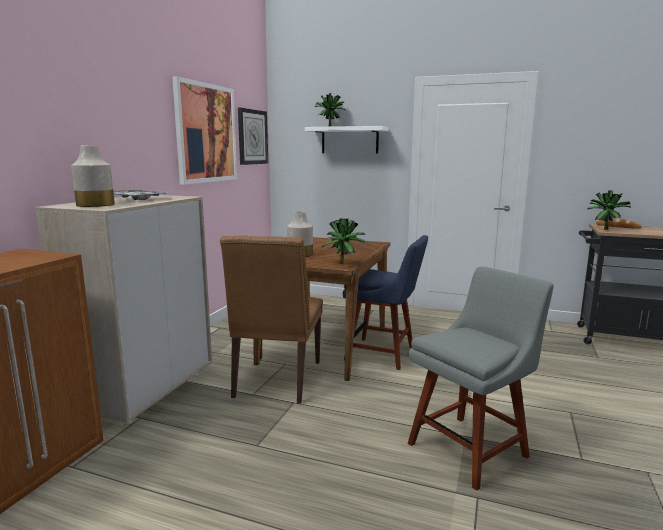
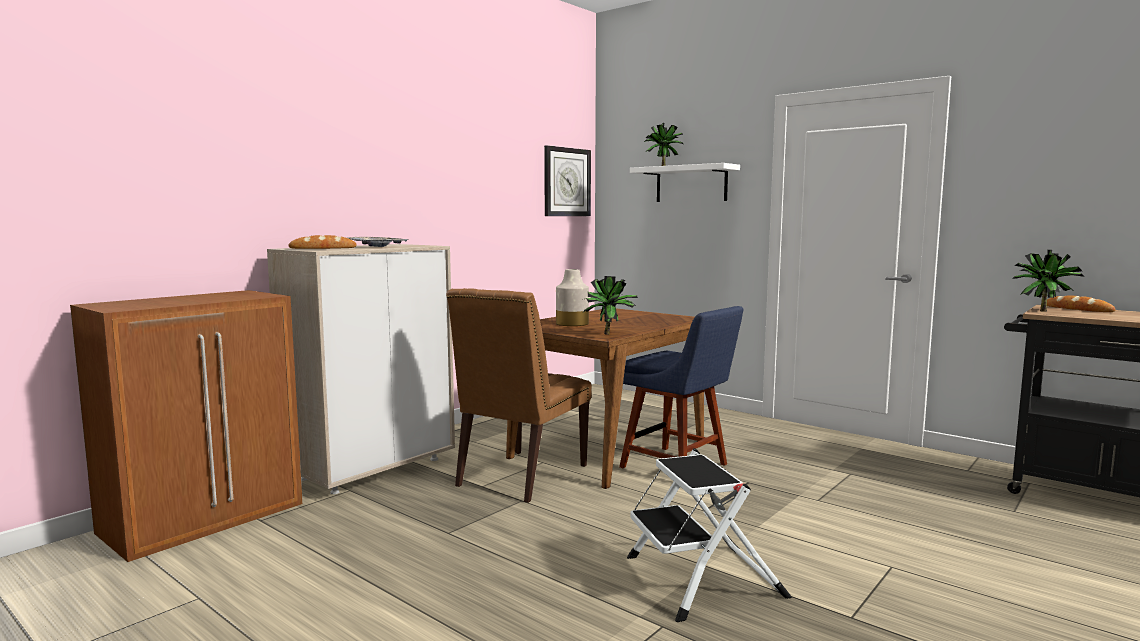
camera: 20 degrees right, 5 degrees down
beige vase [71,145,115,207] -> bread [288,235,357,249]
picture [172,76,237,185] -> none
grey chair [408,266,554,491] -> step ladder [627,448,792,622]

